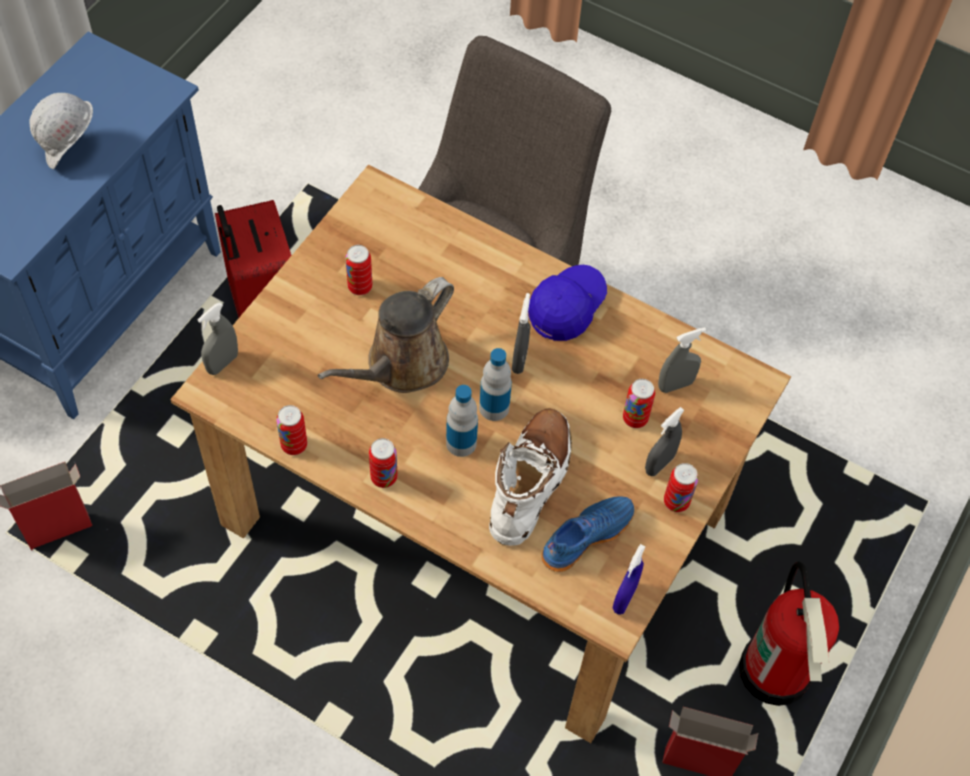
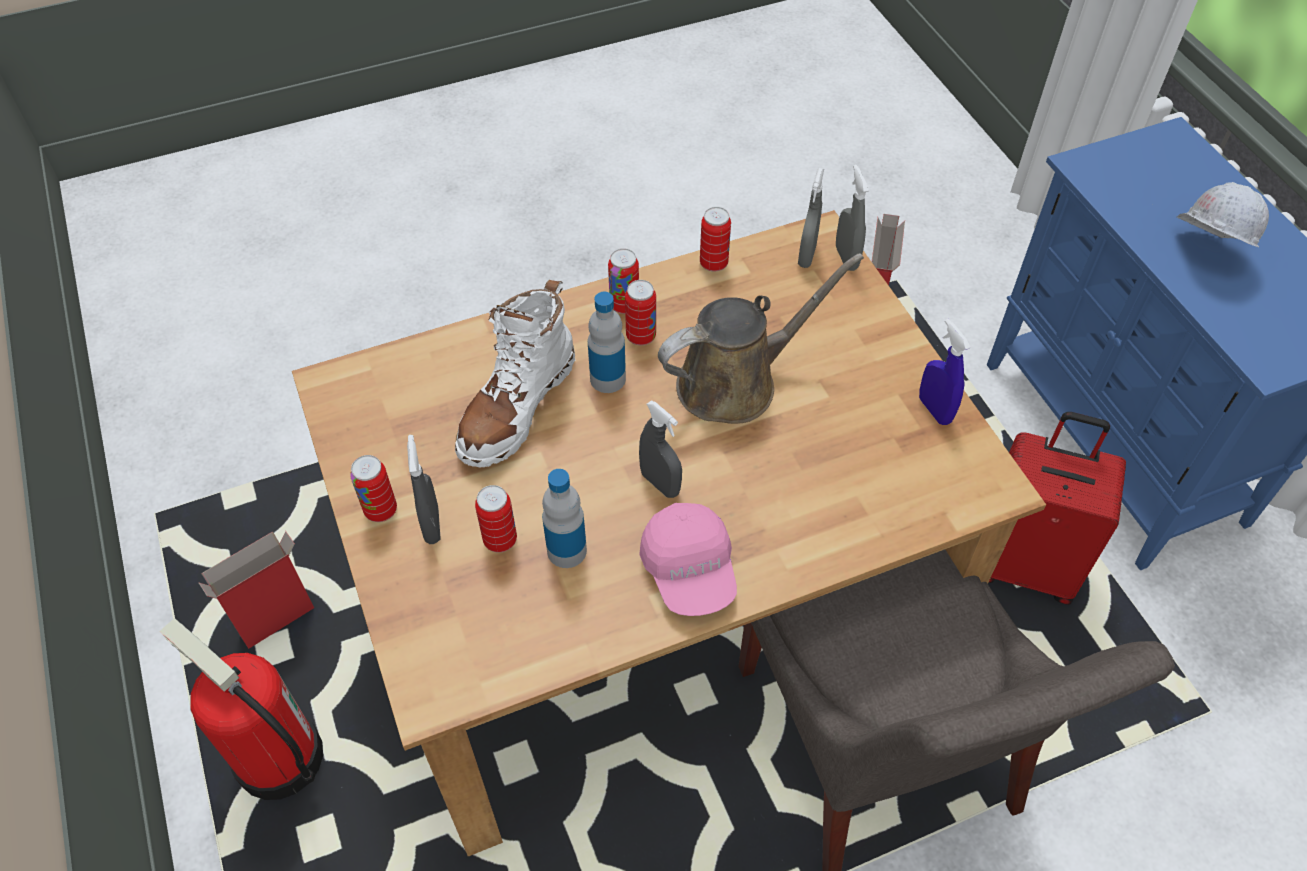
camera: 130 degrees right, 5 degrees down
brown watering can [318,277,454,393] -> brown watering can turned 75 degrees clockwise [658,253,864,424]
can [345,245,373,295] -> can moved to [625,280,656,345]
bottle [479,348,512,421] -> bottle moved to [542,469,587,568]
white boot [489,409,572,546] -> white boot turned 60 degrees clockwise [455,280,575,467]
blue cap [528,265,607,341] -> pink cap [639,503,737,616]
blue shoe [541,496,634,572] -> none
blue spray bottle [612,544,646,614] -> blue spray bottle moved to [919,319,971,425]
grey spray bottle [658,327,706,393] -> grey spray bottle moved to [798,168,824,268]

